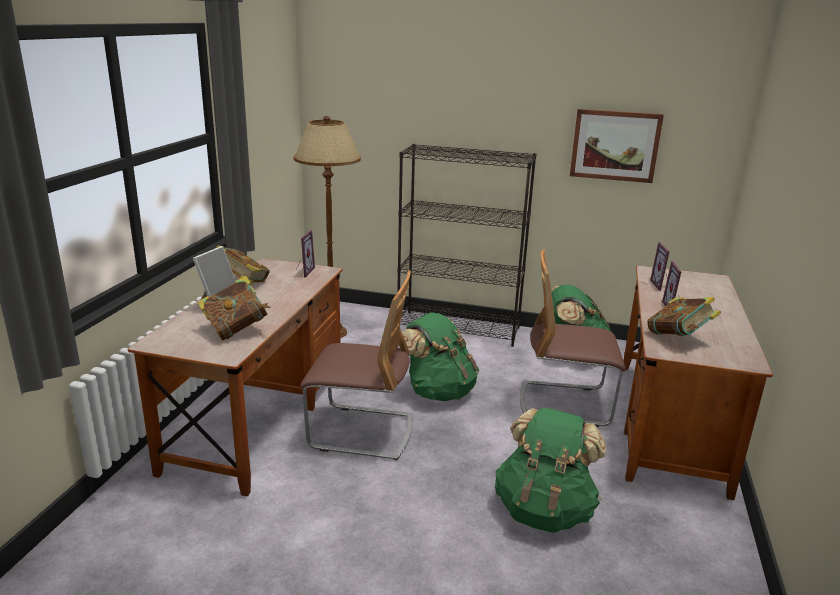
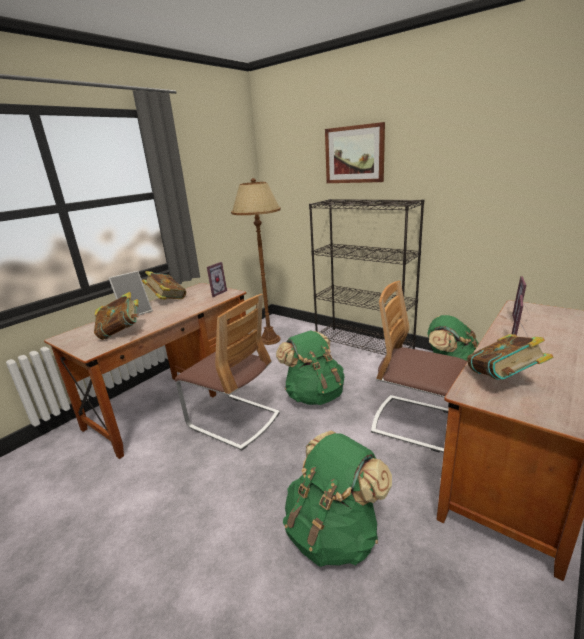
camera: 25 degrees right, 0 degrees up
picture [570,109,664,183] -> picture moved to [325,122,385,183]

